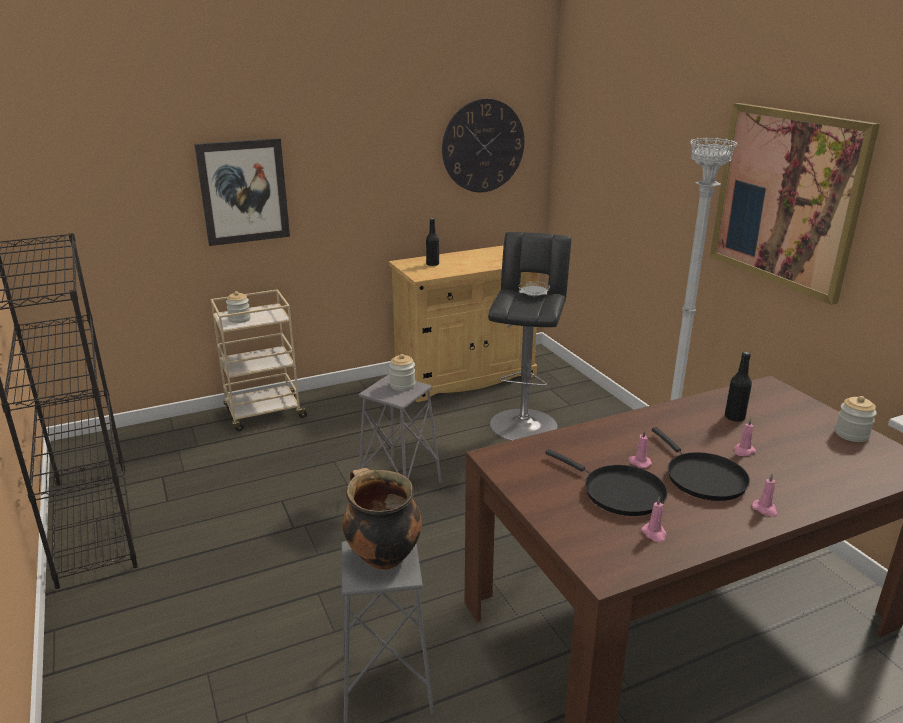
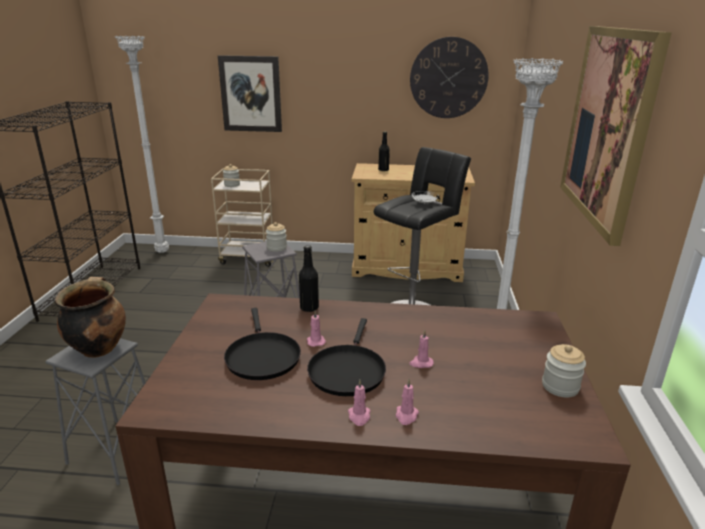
camera: 30 degrees right, 0 degrees up
pink candle [641,496,667,543] -> pink candle moved to [396,379,419,425]
black bottle [725,352,752,422] -> black bottle moved to [299,245,319,312]
none -> white floor lamp [115,35,169,253]

